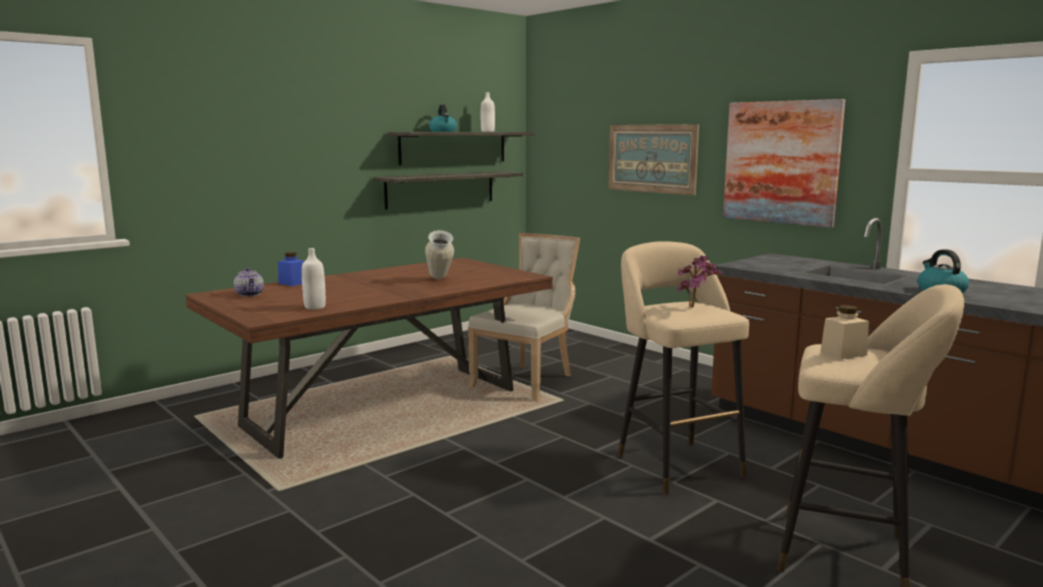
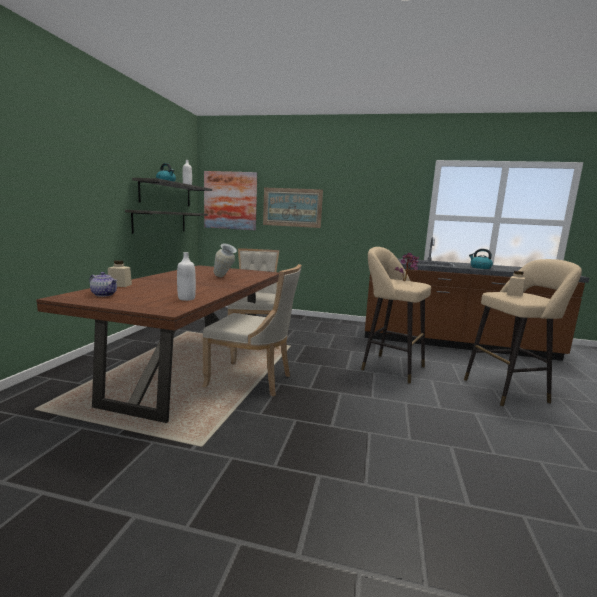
camera: 35 degrees left, 0 degrees up
blue jar [278,252,304,286] -> beige jar [108,260,132,287]
picture [723,99,845,228] -> picture moved to [204,171,257,230]
none -> beige chair [202,264,302,396]

